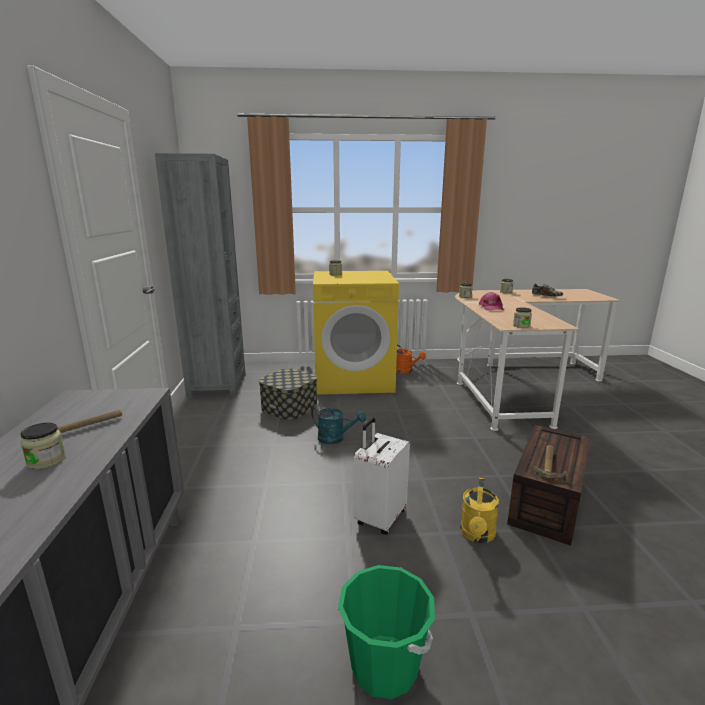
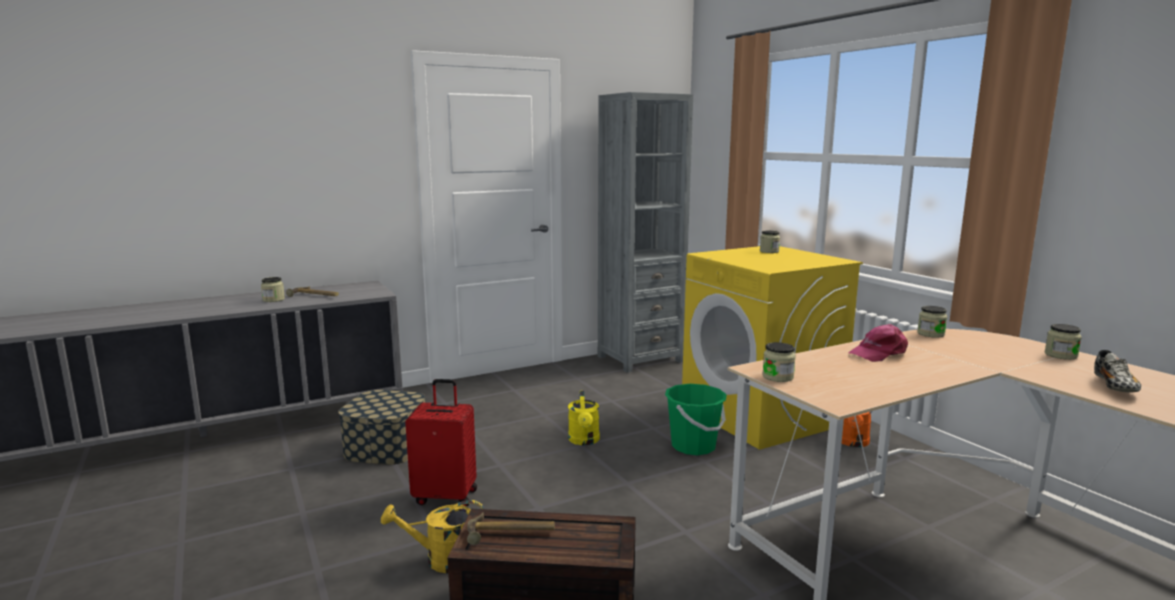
camera: 65 degrees right, 5 degrees down
storage box [259,368,317,420] -> storage box moved to [338,390,426,465]
turquoise watering can [311,404,366,444] -> yellow watering can [568,391,600,445]
green bucket [338,565,435,699] -> green bucket moved to [665,384,727,455]
white suitcase [354,418,410,535] -> red suitcase [405,379,477,507]

